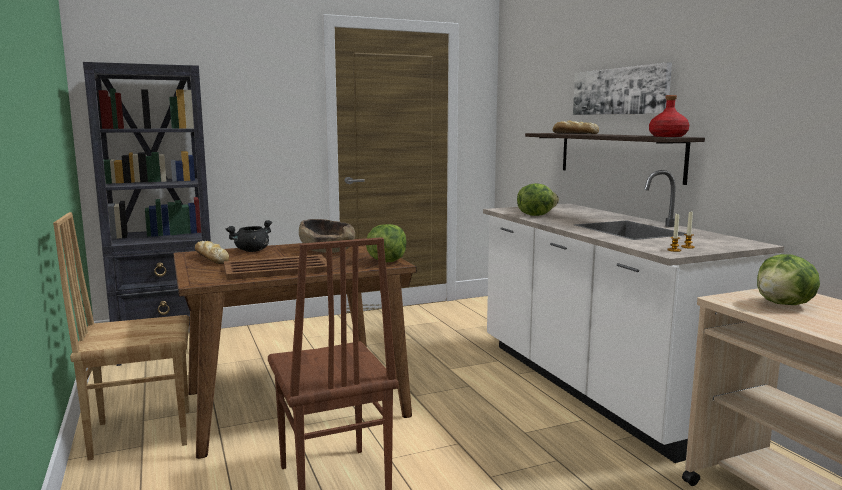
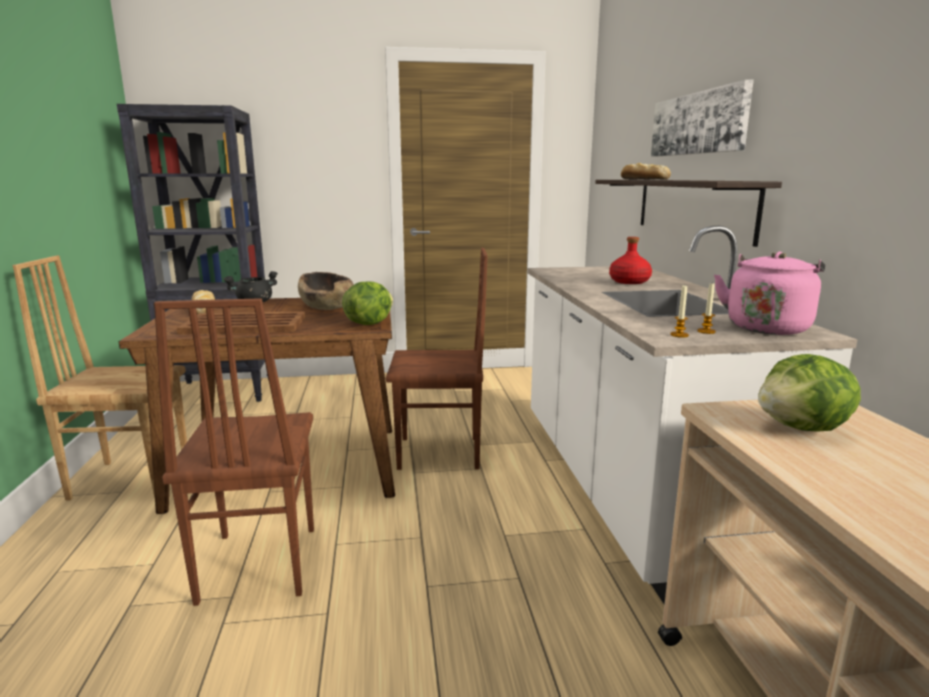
camera: 15 degrees right, 5 degrees up
lettuce [517,183,559,216] -> none
red bottle [649,95,689,137] -> red bottle moved to [609,237,652,284]
none -> brown chair [386,248,488,470]
none -> pink kettle [714,252,825,335]

